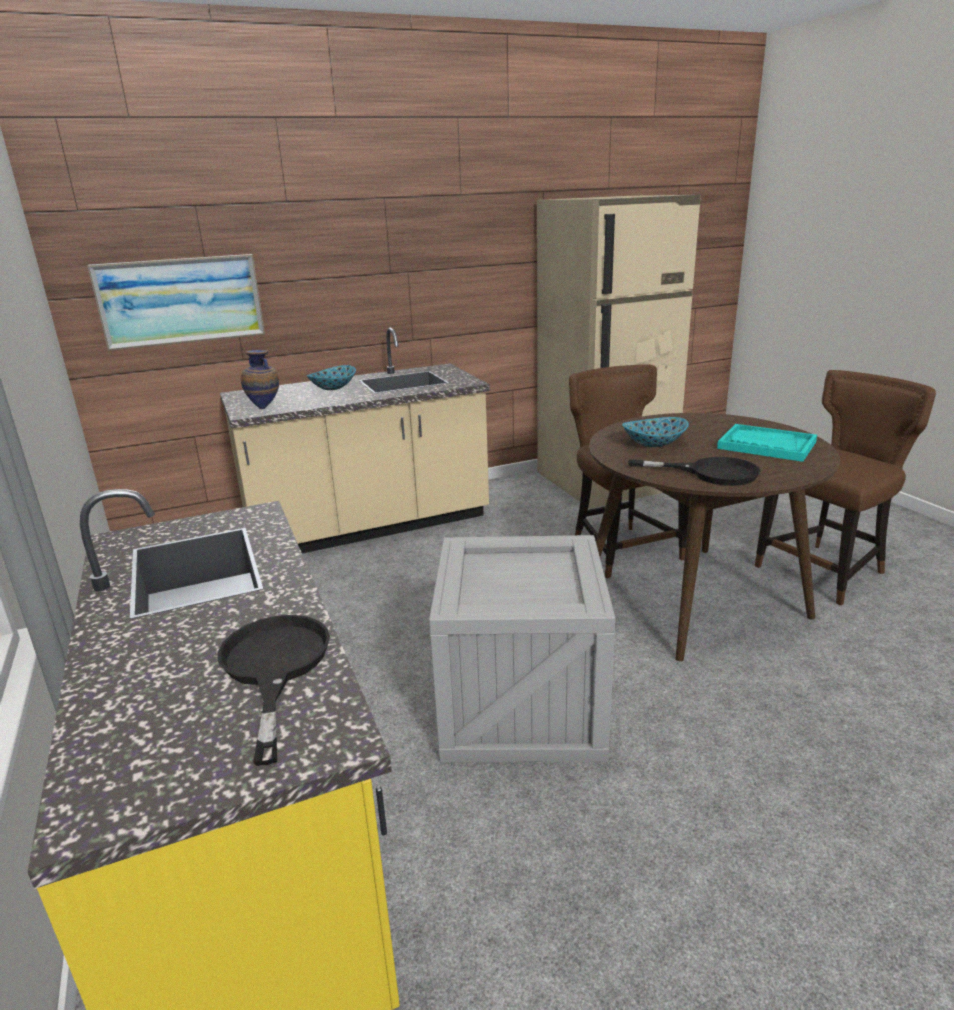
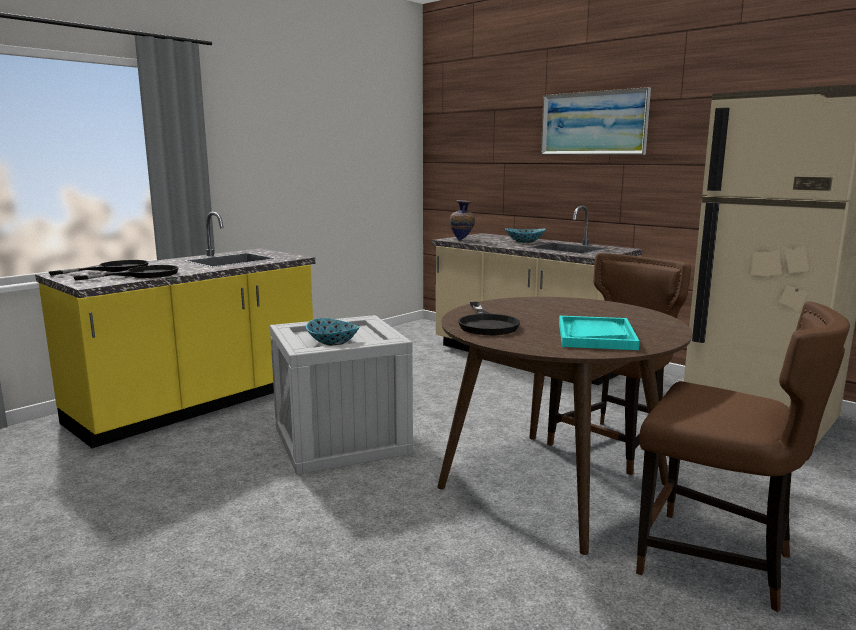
camera: 65 degrees right, 10 degrees down
picture [87,254,265,351] -> picture moved to [541,87,651,155]
bowl [622,417,689,447] -> bowl moved to [306,318,359,346]
none -> black frying pan [49,260,149,275]

